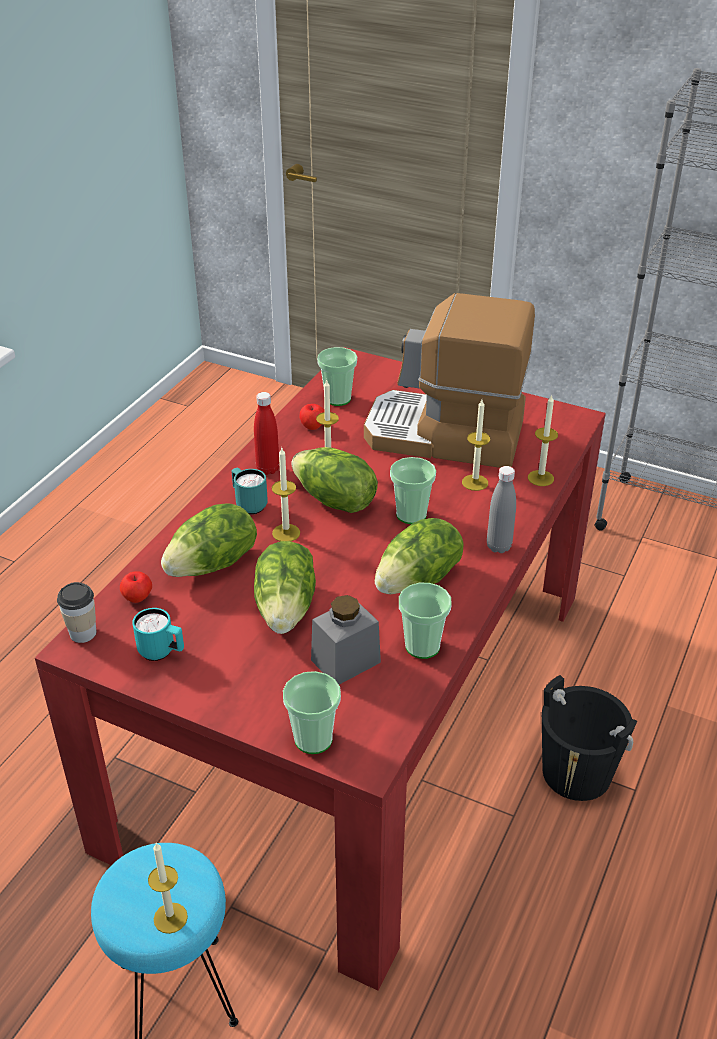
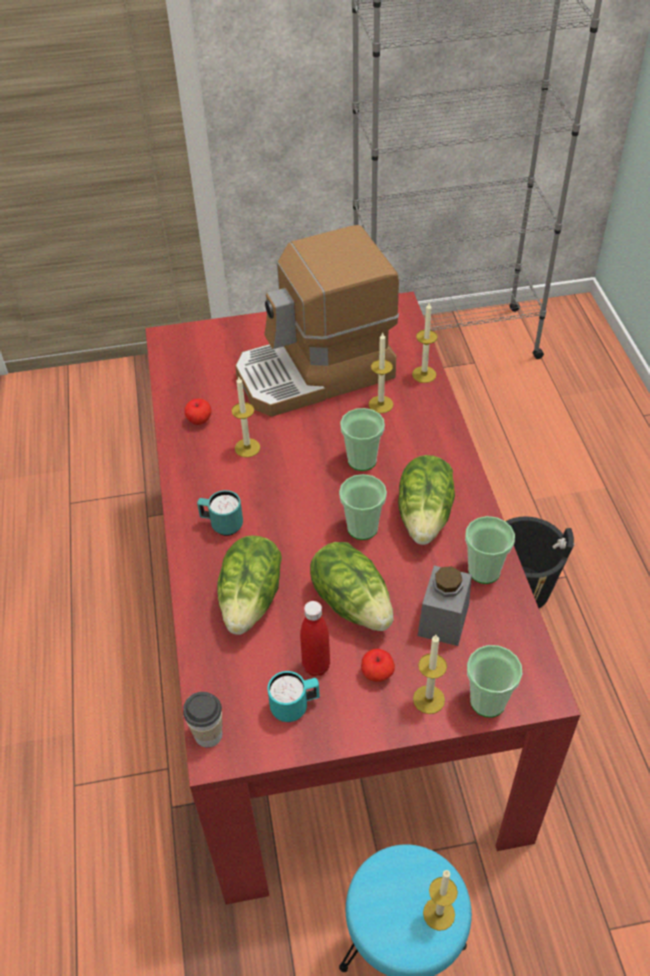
camera: 35 degrees left, 10 degrees up
apple [120,571,152,603] -> apple moved to [361,649,395,682]
red bottle [254,392,279,475] -> red bottle moved to [300,601,330,676]
candle [272,448,300,542] -> candle moved to [413,635,447,714]
lettuce [291,447,378,513] -> none
cup [317,347,357,406] -> cup moved to [339,474,387,540]
grey bottle [487,466,516,553] -> none

